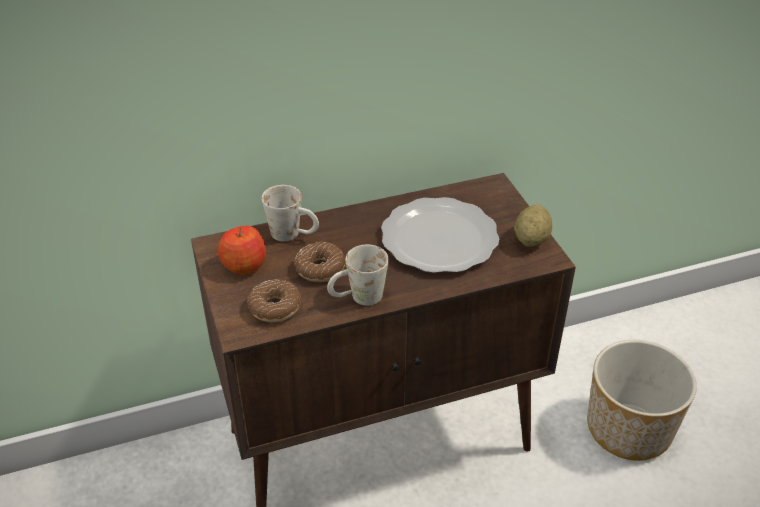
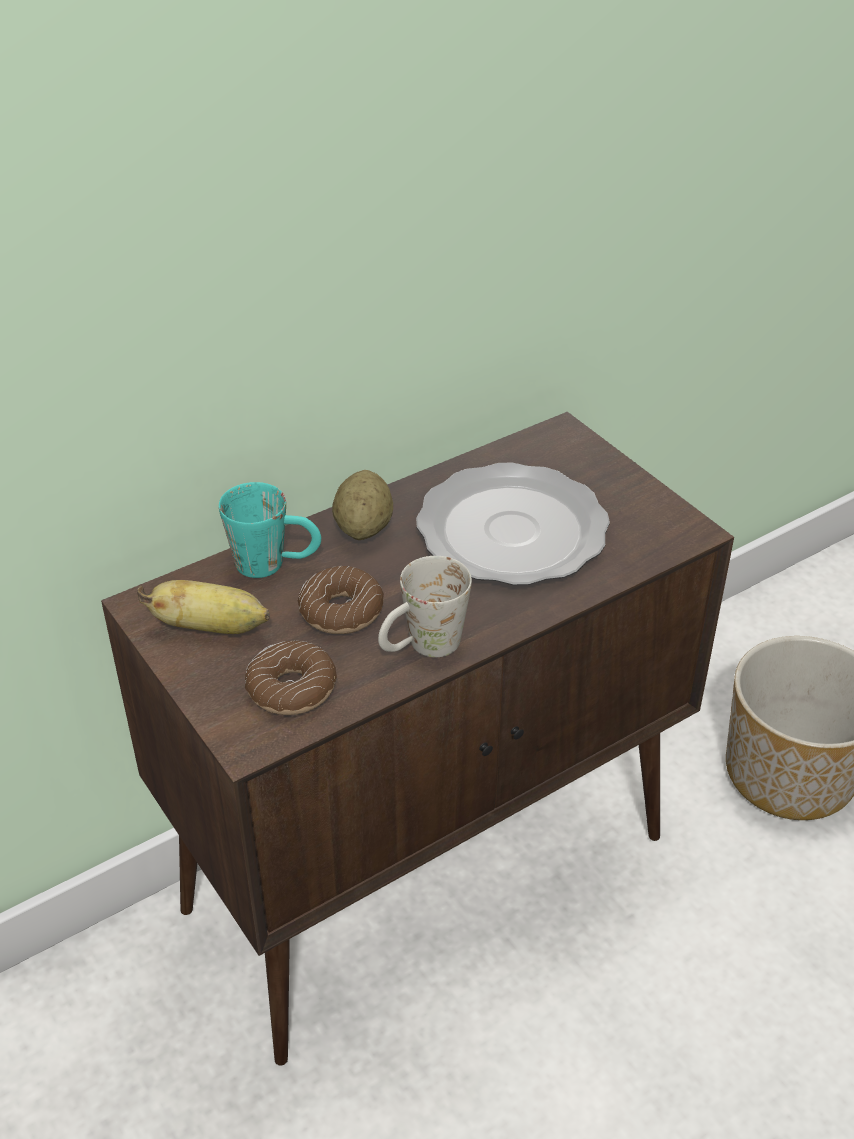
camera: 15 degrees left, 0 degrees up
apple [218,226,266,275] -> banana [137,580,270,634]
white mug [262,185,319,242] -> turquoise mug [219,482,321,578]
potato [514,204,552,247] -> potato moved to [332,470,393,540]

